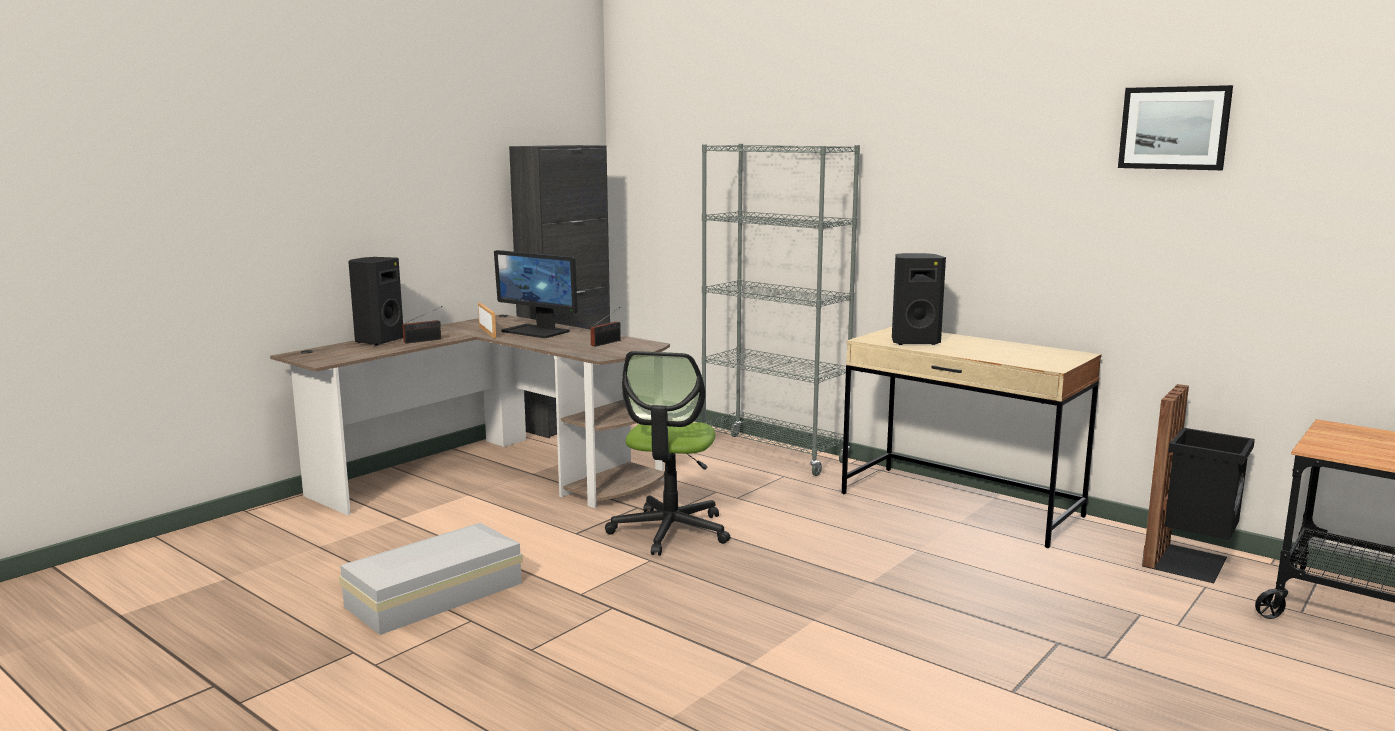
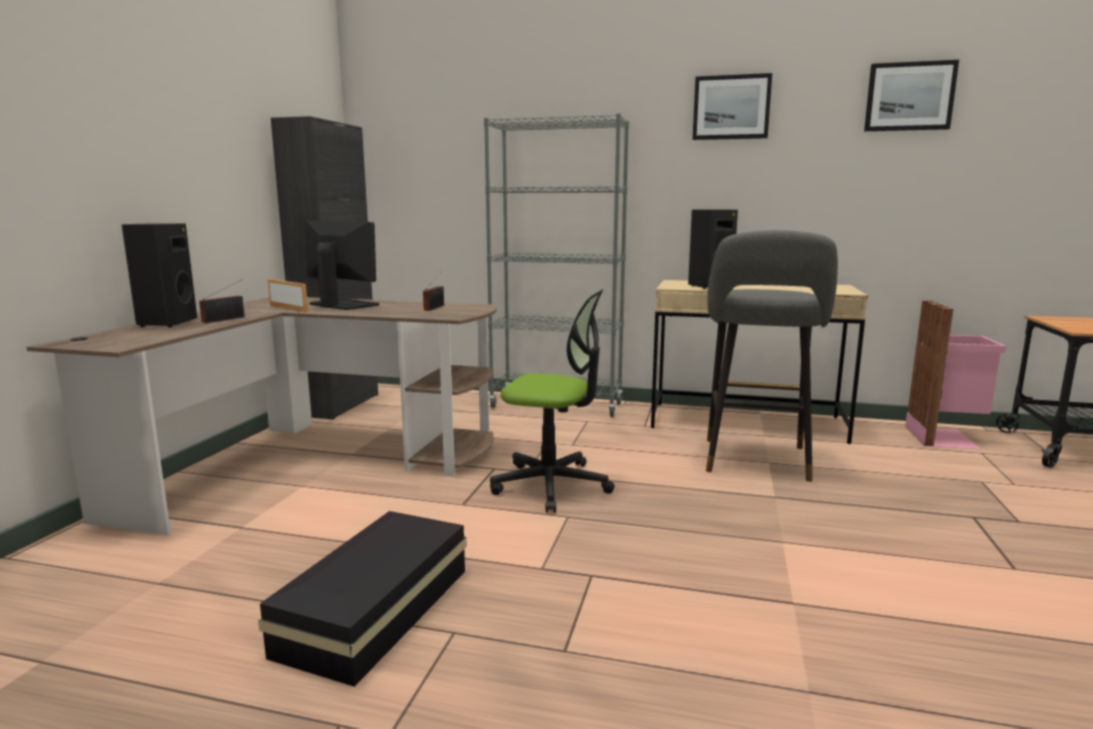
camera: 25 degrees left, 0 degrees up
white storage box [339,523,523,635] -> black storage box [258,511,467,687]
monitor [494,250,578,338] -> monitor turned 150 degrees counterclockwise [304,220,379,310]
office chair [605,351,730,556] -> office chair turned 60 degrees counterclockwise [490,289,615,513]
black trash can [1142,384,1255,583] -> pink trash can [905,300,1006,450]
none -> picture [692,73,772,140]
none -> grey stool [706,230,838,482]

